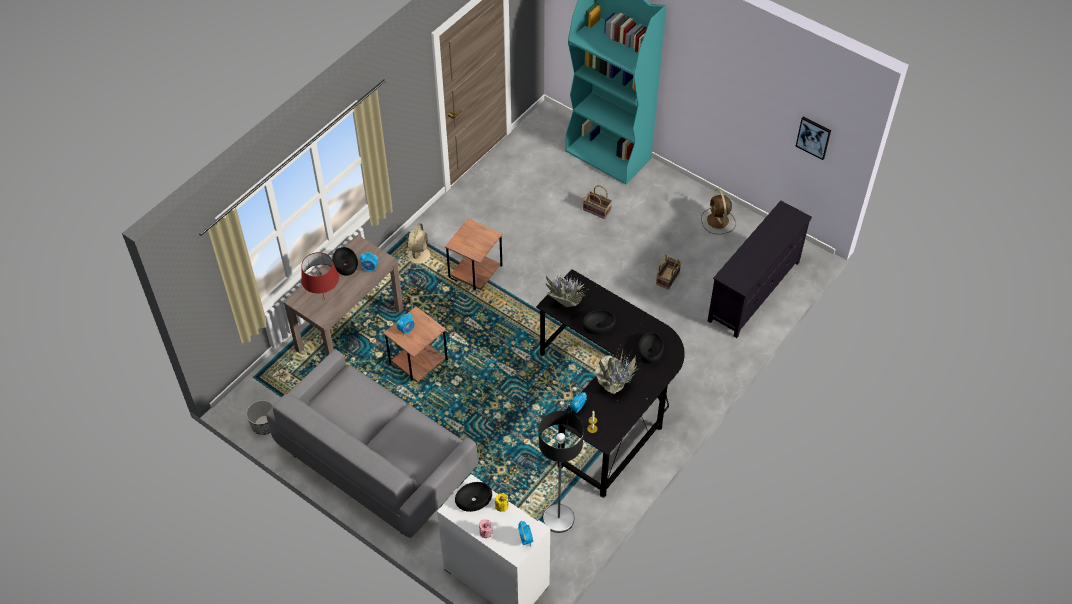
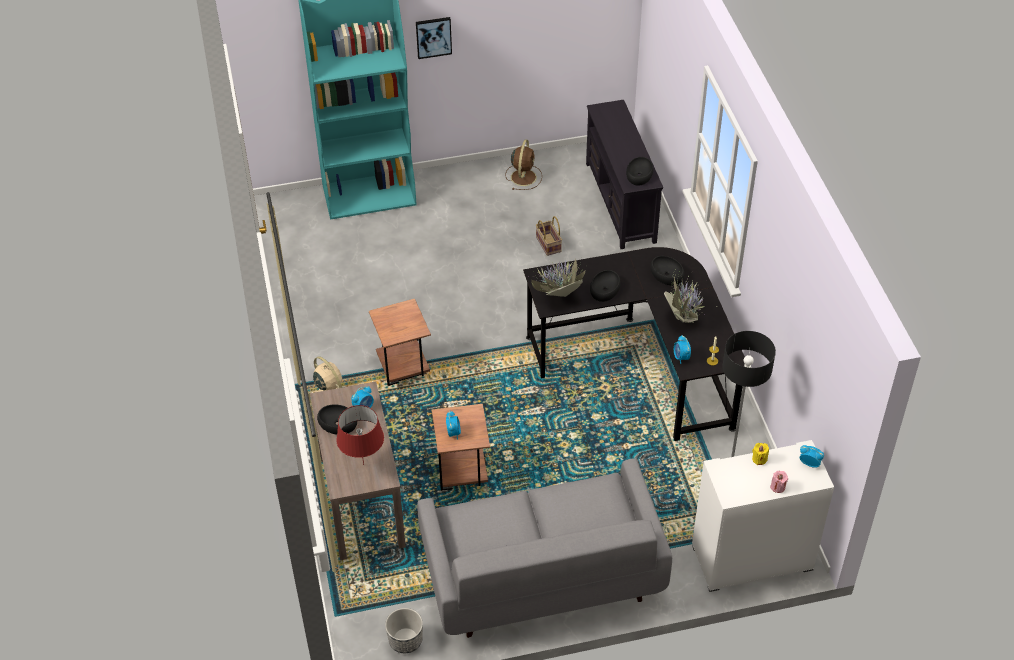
camera: 50 degrees left, 5 degrees down
black bowl [455,482,492,512] -> black bowl moved to [626,157,653,185]
basket [583,185,612,219] -> none
brown fan [701,189,736,234] -> brown fan turned 105 degrees counterclockwise [505,139,542,190]
picture [796,117,831,160] -> picture moved to [416,17,452,59]

